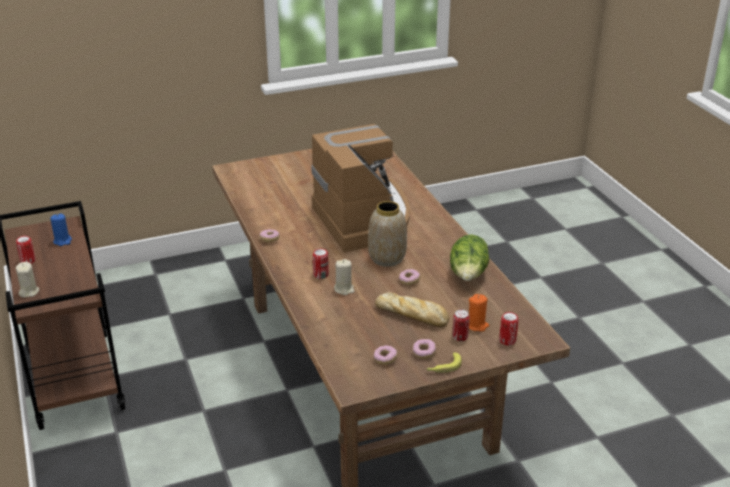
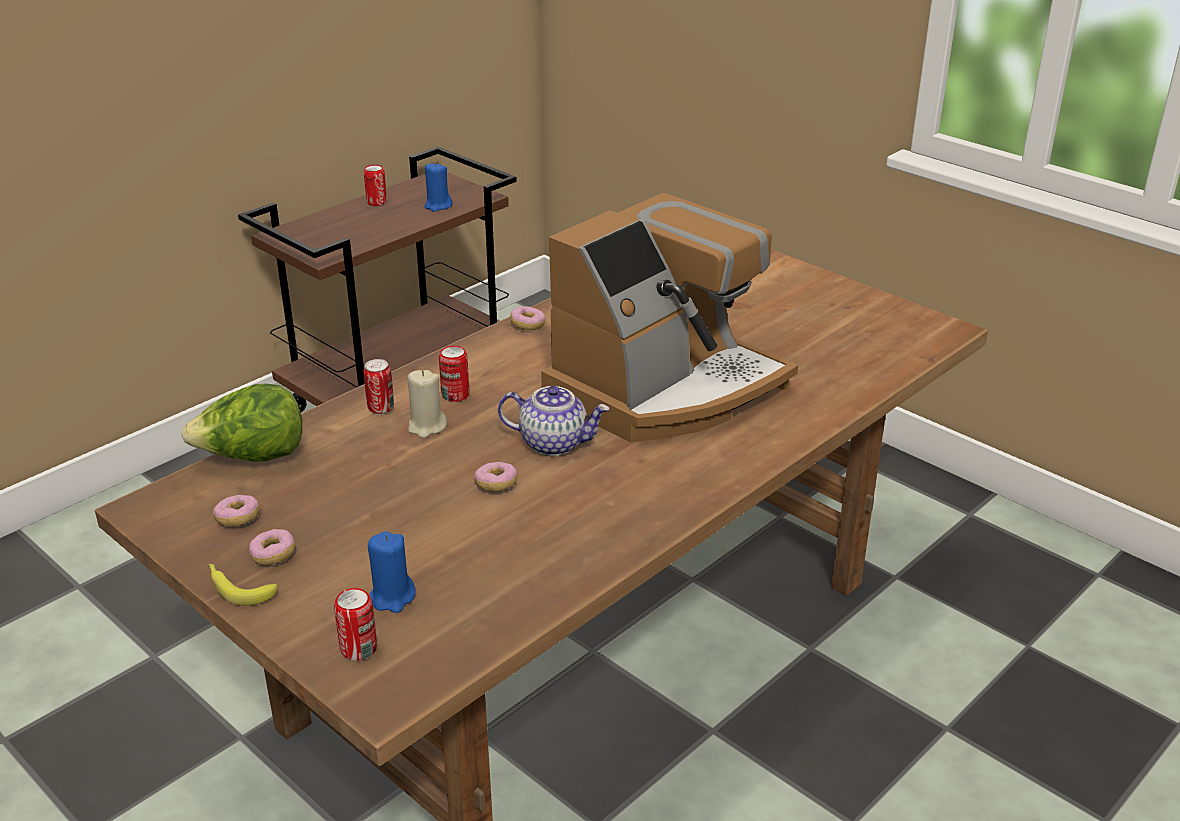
camera: 65 degrees right, 0 degrees up
beige candle [16,262,39,298] -> none
vase [368,201,407,267] -> teapot [498,386,610,456]
bread [375,292,449,327] -> none
lettuce [450,234,489,281] -> lettuce moved to [181,383,302,462]
can [453,309,470,341] -> can moved to [364,359,394,414]
orange candle [469,294,489,331] -> blue candle [368,531,415,613]

